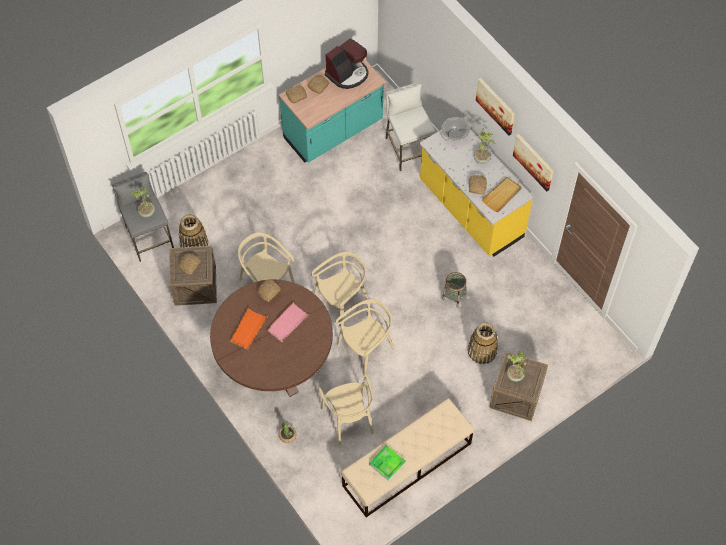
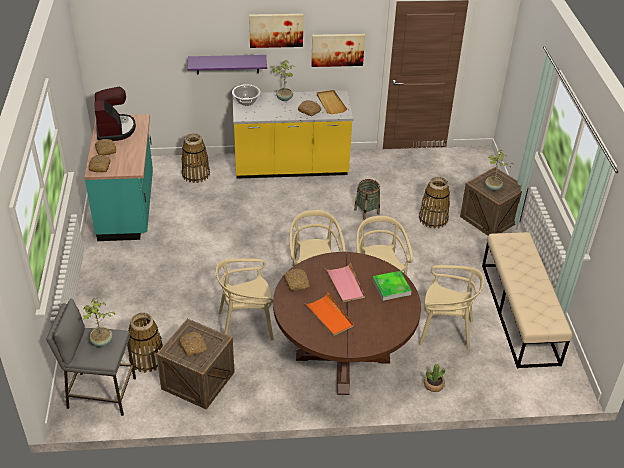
camera: 60 degrees left, 20 degrees down
tray [369,445,406,481] -> tray moved to [372,271,411,301]
white stool [386,82,436,171] -> basket [181,133,210,183]
none -> purple shelf [187,55,267,75]

